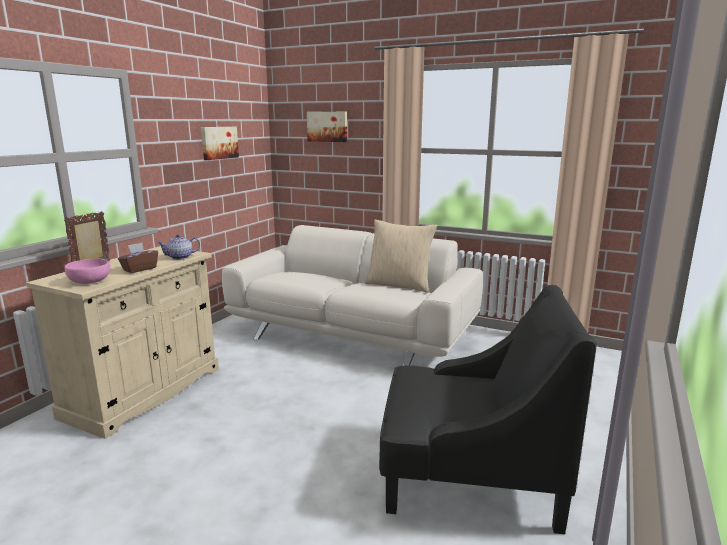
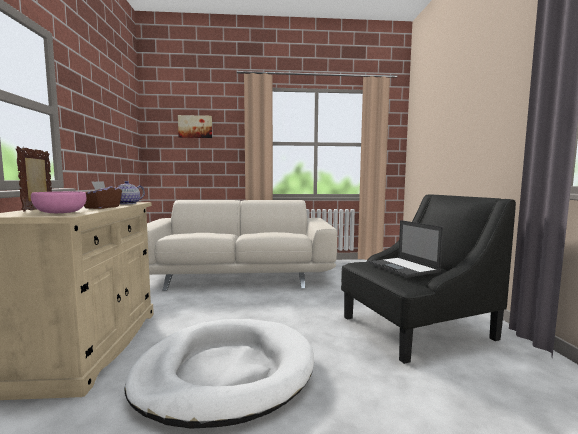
camera: 30 degrees left, 10 degrees down
picture [201,127,239,160] -> none
beige pillow [365,220,437,293] -> none
none -> white dog bed [124,319,314,429]
none -> laptop [369,220,443,278]

